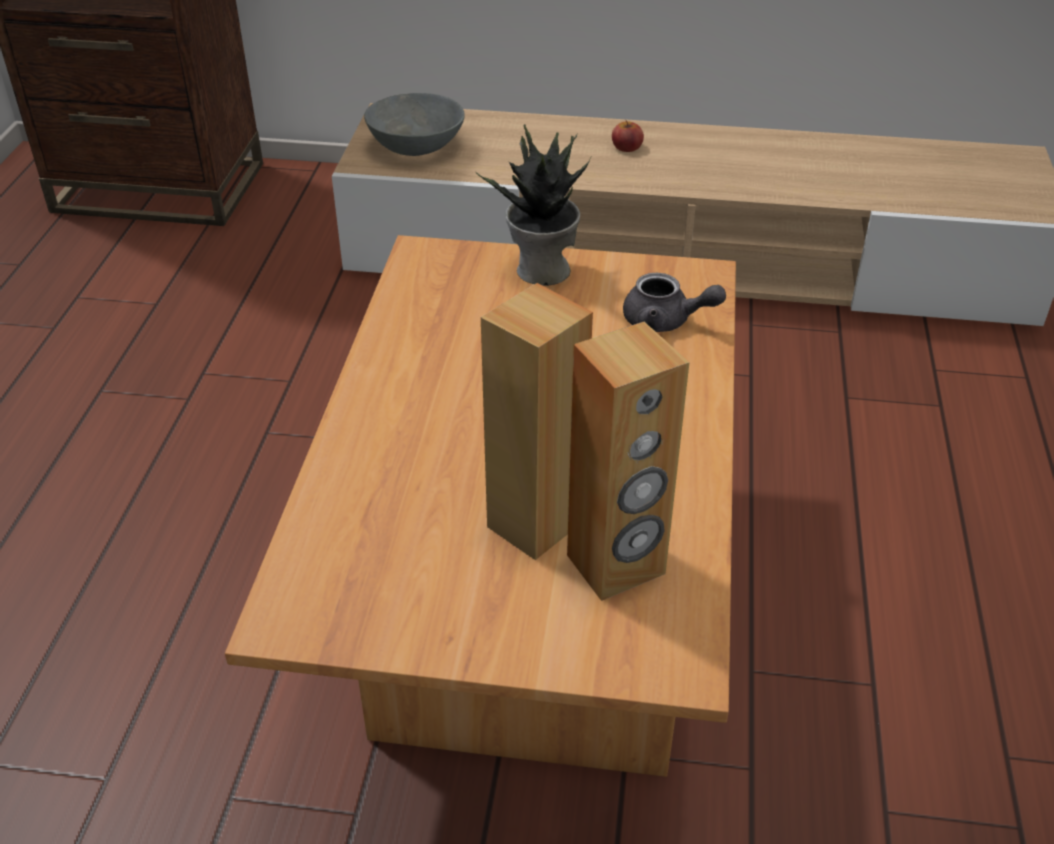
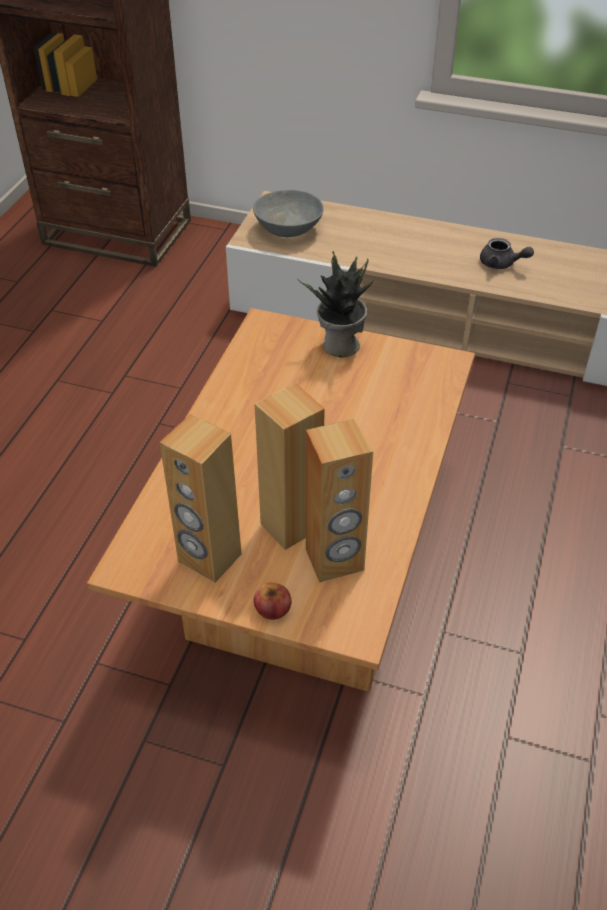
camera: 10 degrees right, 5 degrees up
apple [612,121,644,152] -> apple moved to [254,583,291,620]
grey teapot [623,273,726,332] -> grey teapot moved to [480,238,534,269]
none -> brown speaker [160,414,242,583]

